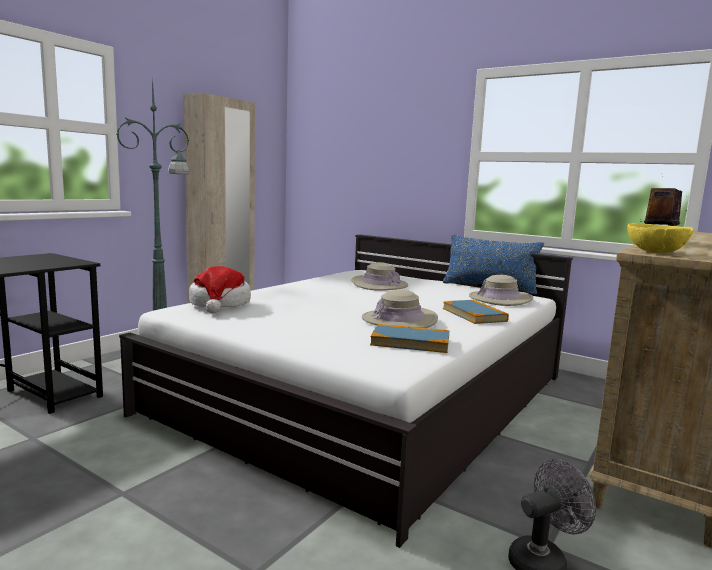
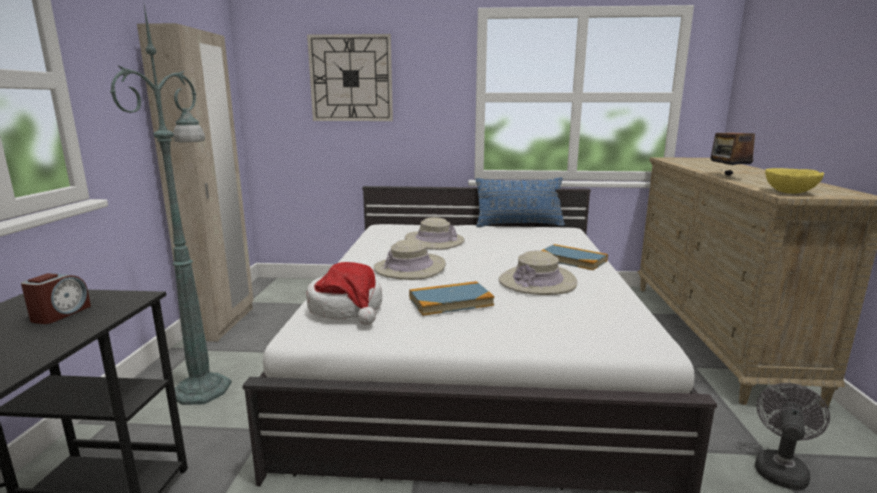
camera: 30 degrees left, 5 degrees up
book [370,324,450,353] -> book moved to [409,281,495,315]
beige hat [469,275,533,306] -> beige hat moved to [374,239,446,280]
none -> alarm clock [21,273,91,324]
none -> wall clock [307,34,393,121]

